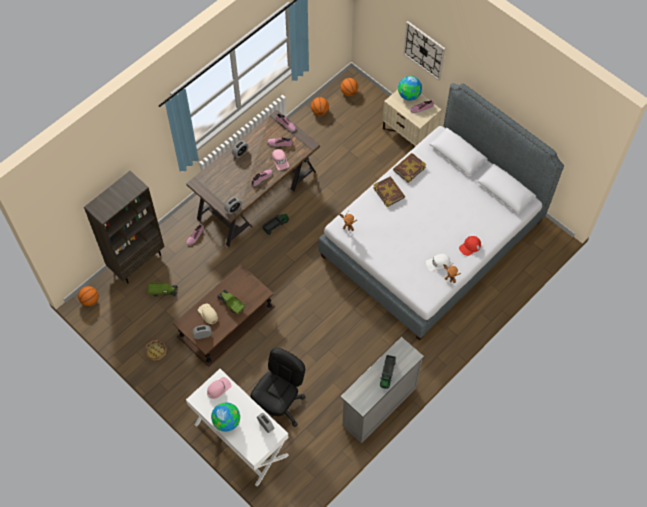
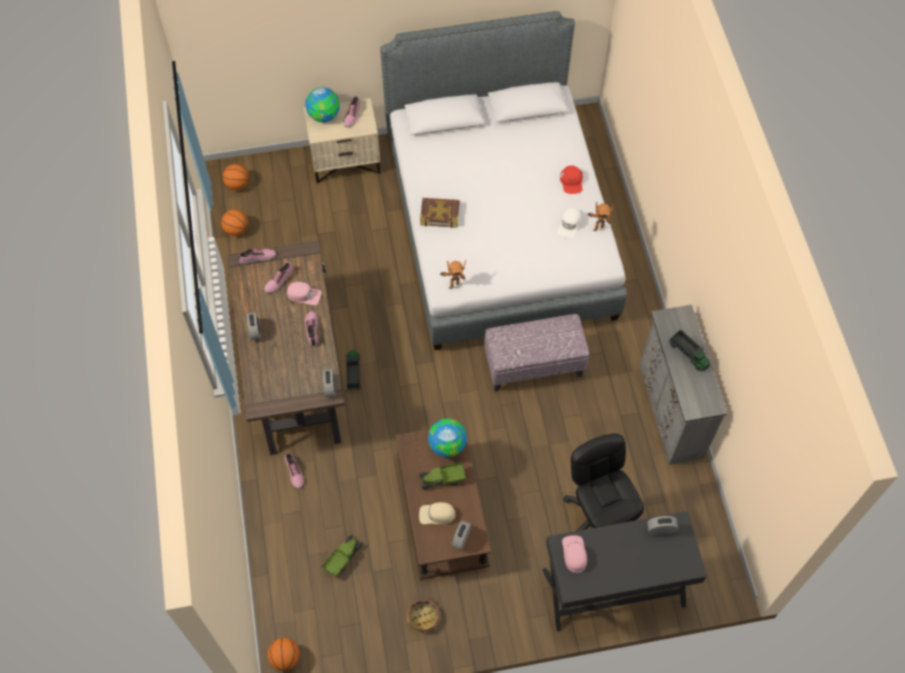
camera: 55 degrees left, 0 degrees up
brown bookcase [84,171,164,283] -> none
white desk [186,369,289,486] -> black desk [543,511,707,632]
globe [211,402,240,432] -> globe moved to [428,419,467,457]
book [393,153,427,183] -> none
wall clock [403,21,445,81] -> none
none -> ottoman [484,314,589,391]

